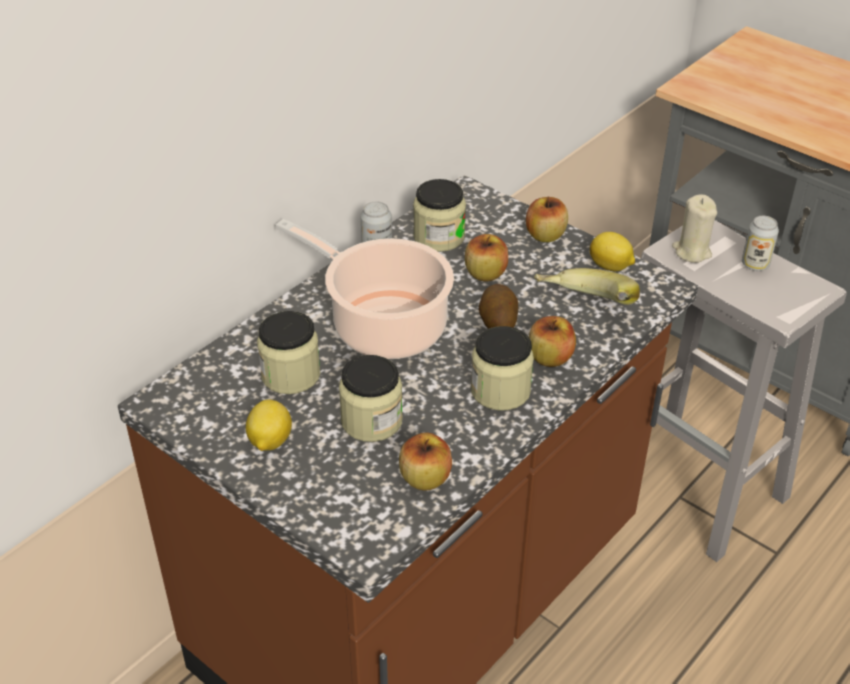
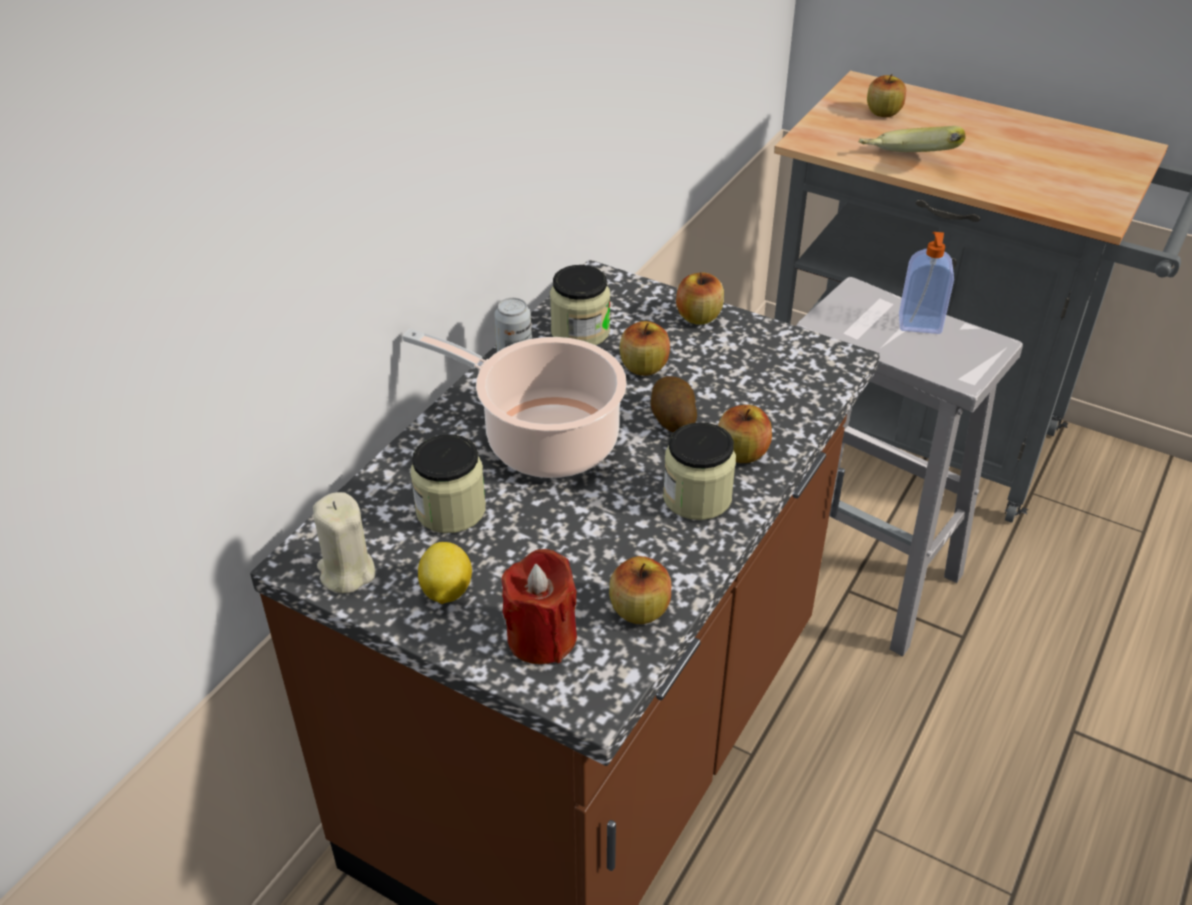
camera: 10 degrees left, 0 degrees up
jar [339,355,403,442] -> none
banana [534,268,640,305] -> banana moved to [859,126,966,152]
lemon [590,232,635,271] -> none
beige candle [672,195,717,263] -> beige candle moved to [313,492,375,593]
can [742,216,779,271] -> soap dispenser [899,232,954,334]
none -> red candle [501,549,577,664]
none -> apple [867,74,906,117]

